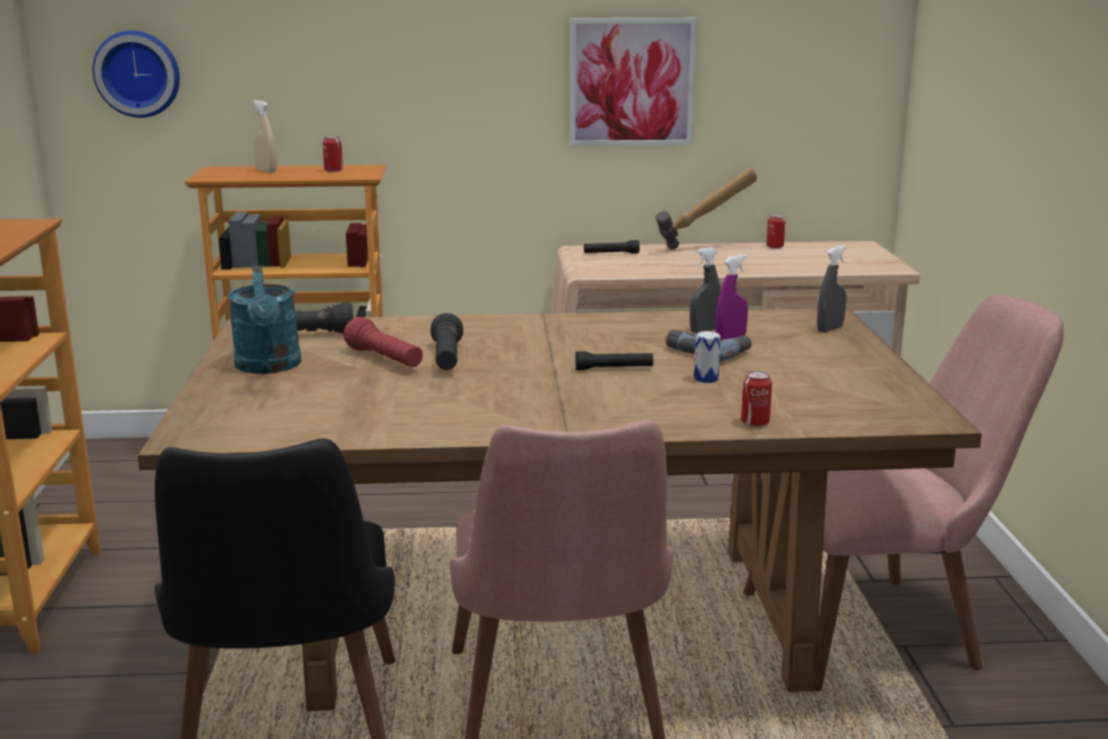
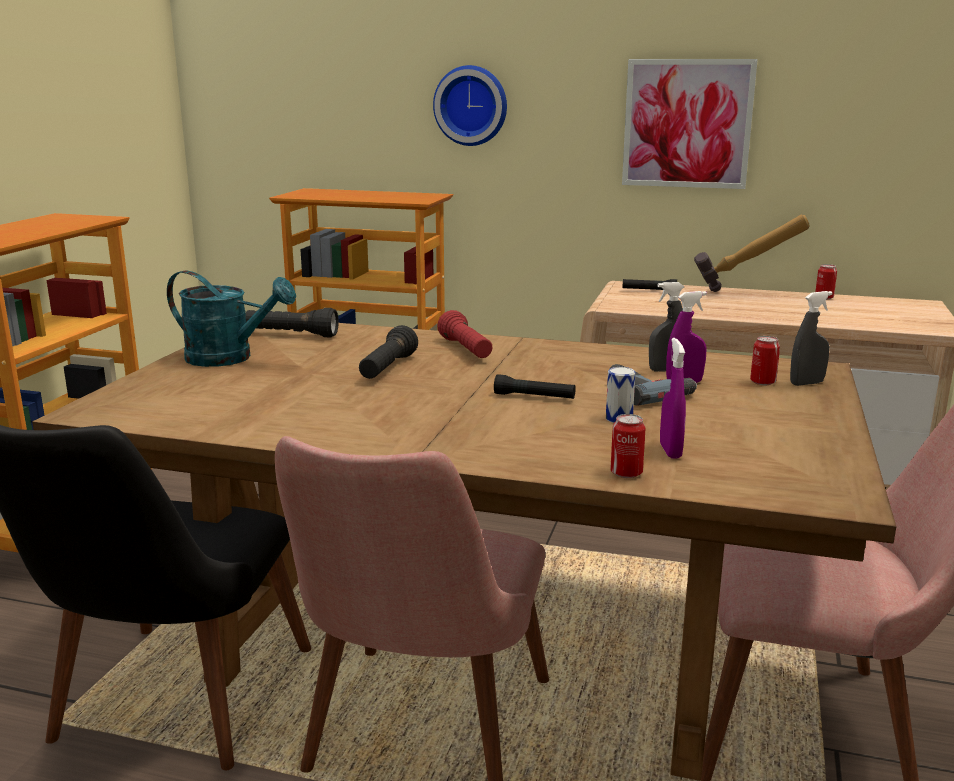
camera: 20 degrees right, 0 degrees up
wall clock [93,30,180,118] -> wall clock moved to [433,65,507,146]
turquoise watering can [228,265,301,374] -> turquoise watering can turned 75 degrees counterclockwise [167,270,296,367]
beige spray bottle [253,100,277,173] -> none
can [323,136,343,172] -> can moved to [750,336,780,385]
red flashlight [344,317,423,367] -> red flashlight moved to [438,310,493,358]
none -> purple spray bottle [660,338,686,459]

